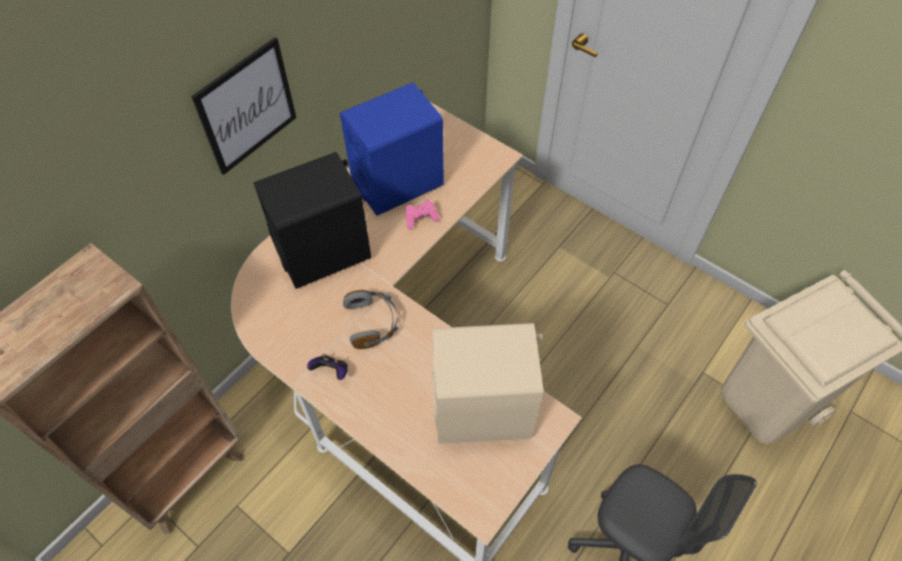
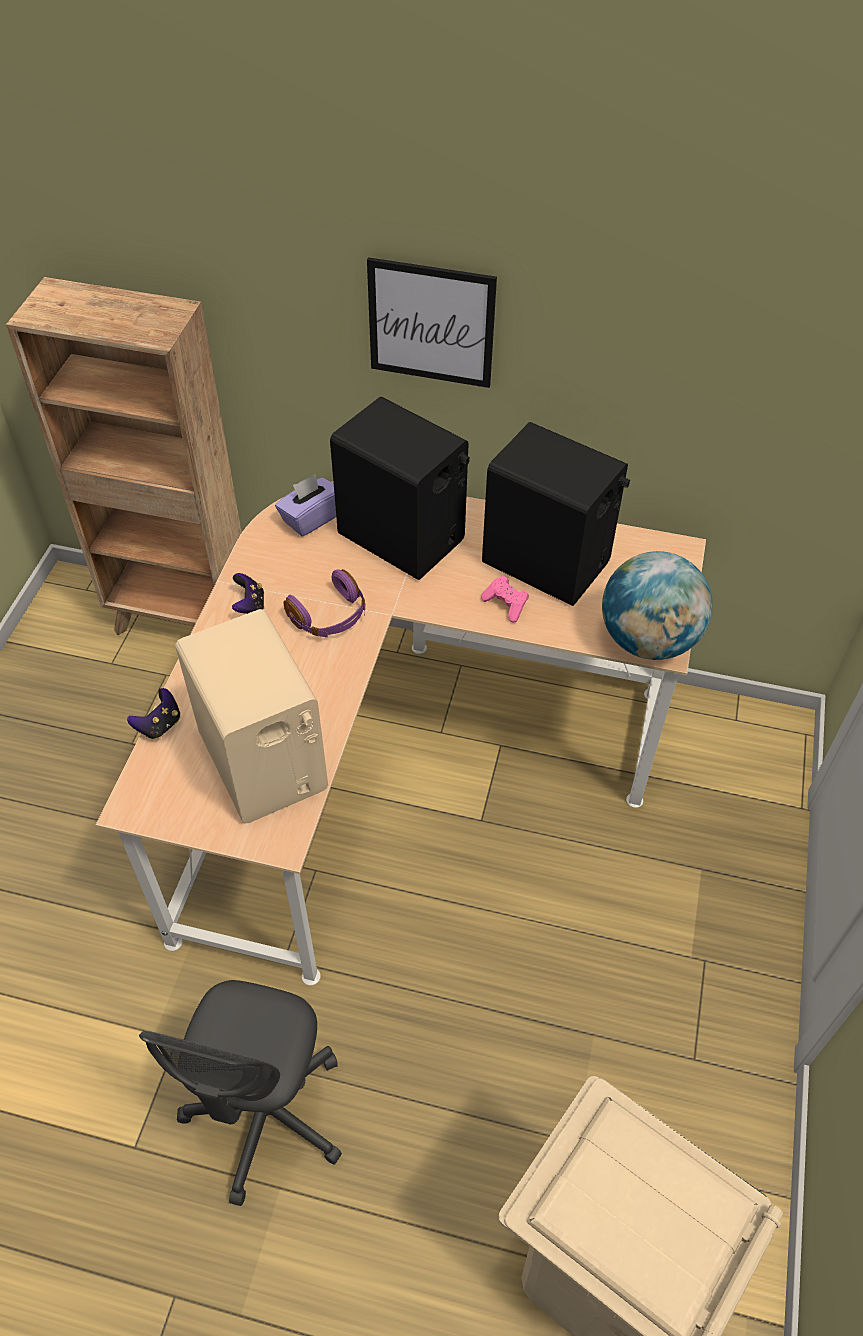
camera: 65 degrees right, 5 degrees down
blue speaker [340,82,444,216] -> black speaker [482,422,630,606]
grey headphones [343,290,398,349] -> purple headphones [284,569,365,637]
none -> game controller [127,688,180,739]
none -> purple tissue box [275,474,336,537]
none -> globe [602,551,713,660]

